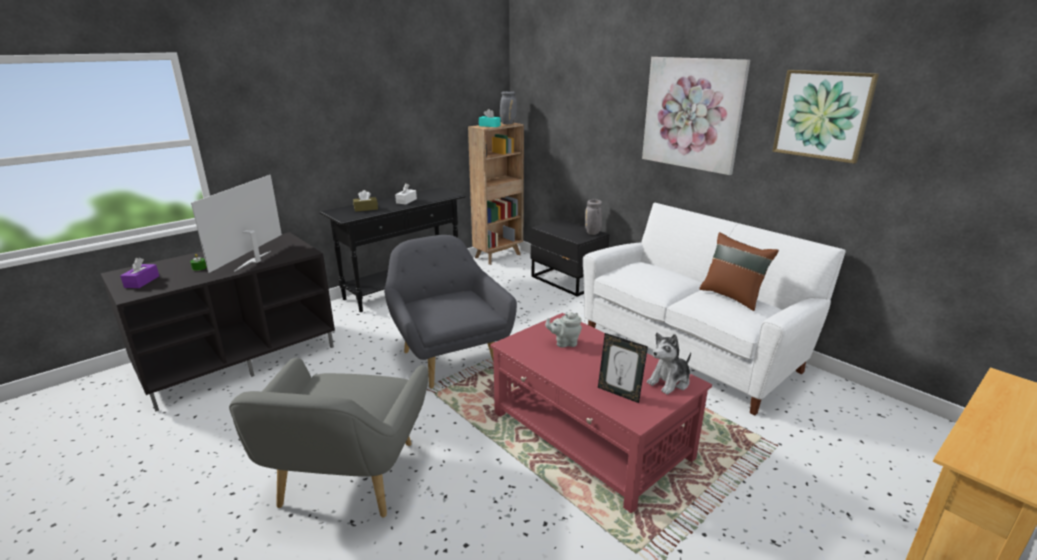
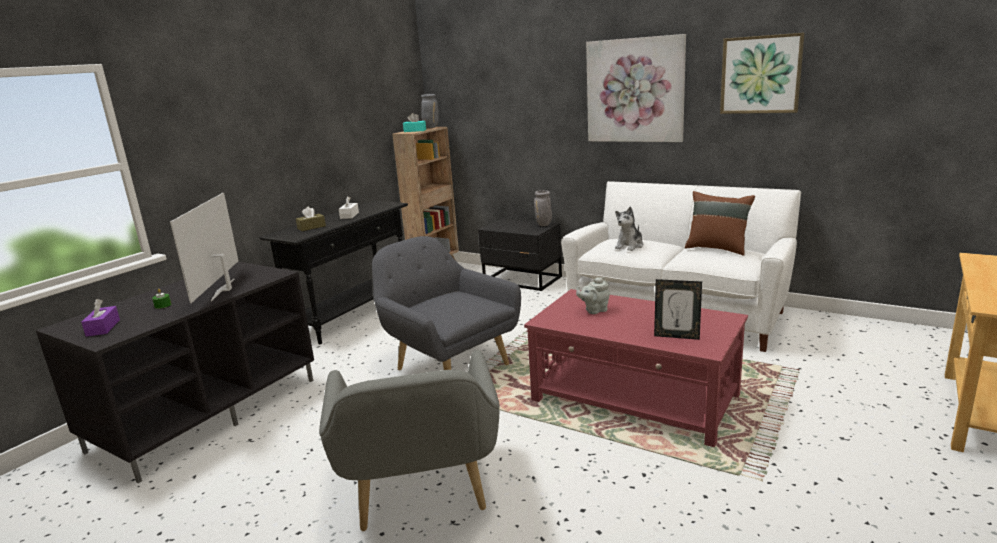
camera: 15 degrees left, 5 degrees down
plush toy [647,333,691,395] -> plush toy moved to [615,207,643,251]

